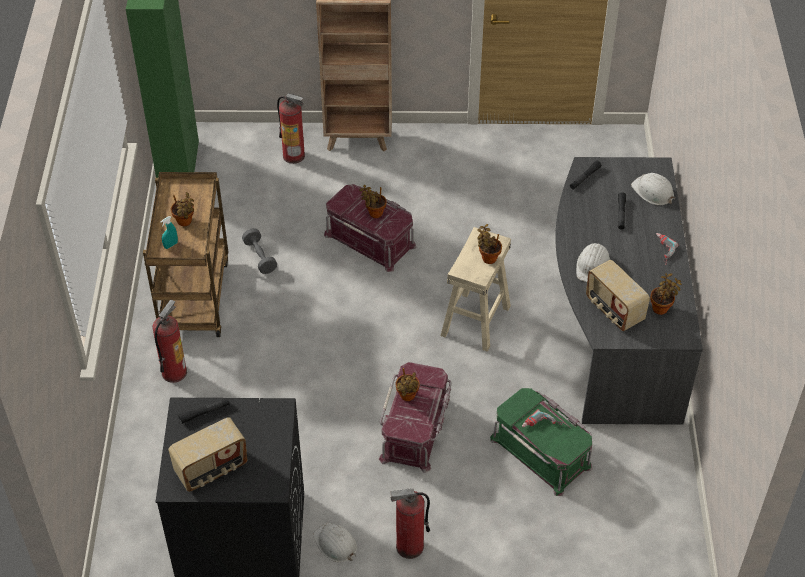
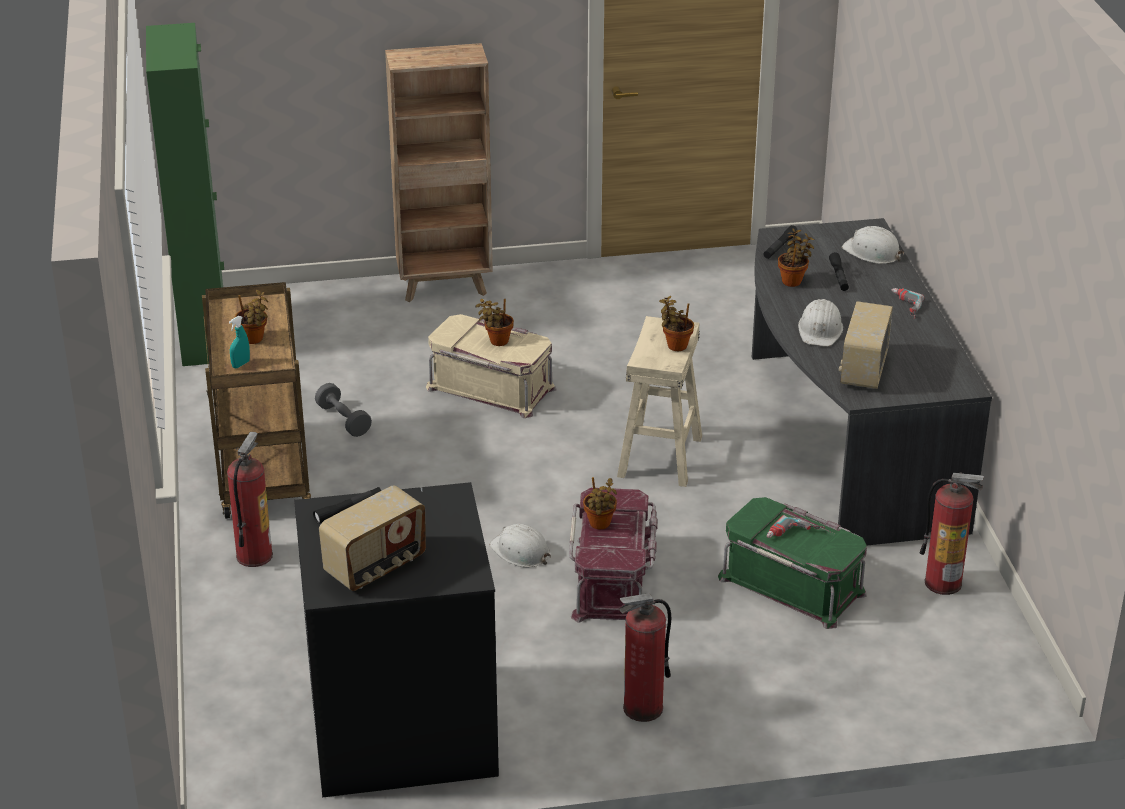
camera: 10 degrees left, 15 degrees down
fire extinguisher [277,93,305,164] -> fire extinguisher moved to [919,472,984,595]
white hard hat [313,522,357,562] -> white hard hat moved to [489,524,551,567]
red storage box [324,184,416,272] -> beige storage box [426,314,556,418]
radio [586,260,650,331] -> radio turned 60 degrees clockwise [839,301,893,389]
potted plant [650,273,682,315] -> potted plant moved to [778,228,815,287]

